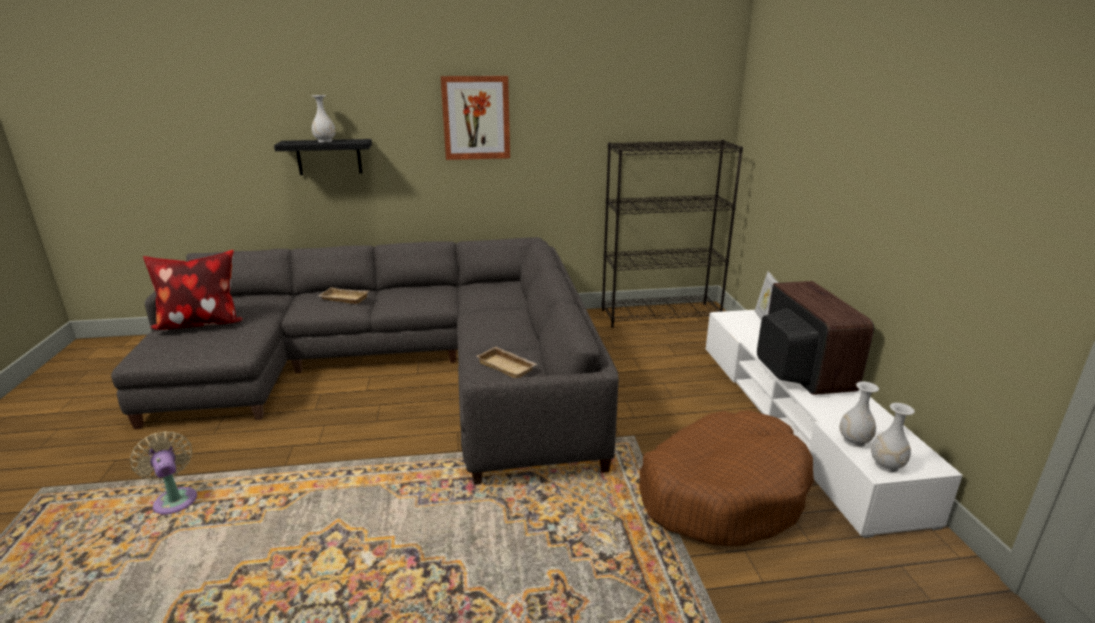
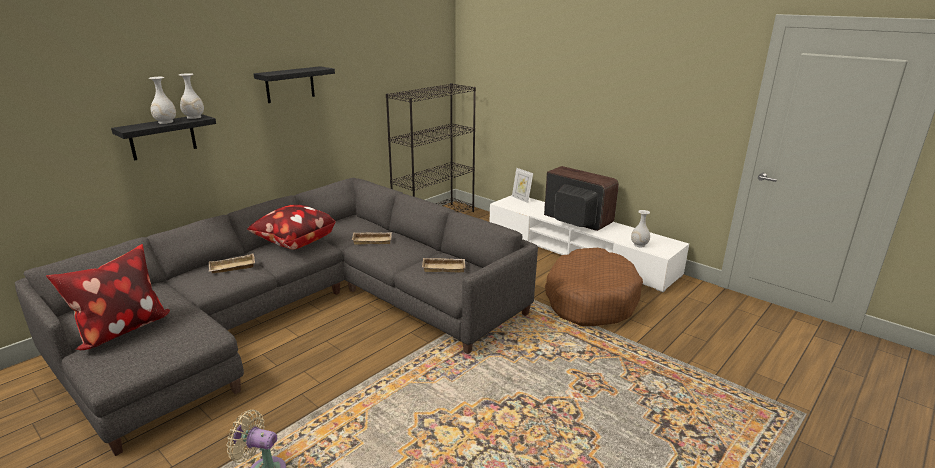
camera: 40 degrees left, 0 degrees up
picture [441,76,510,160] -> black shelf [254,66,335,103]
white vase [871,403,915,472] -> white vase moved to [179,73,204,119]
none -> pillow [247,204,336,250]
none -> beige tray [352,232,392,245]

